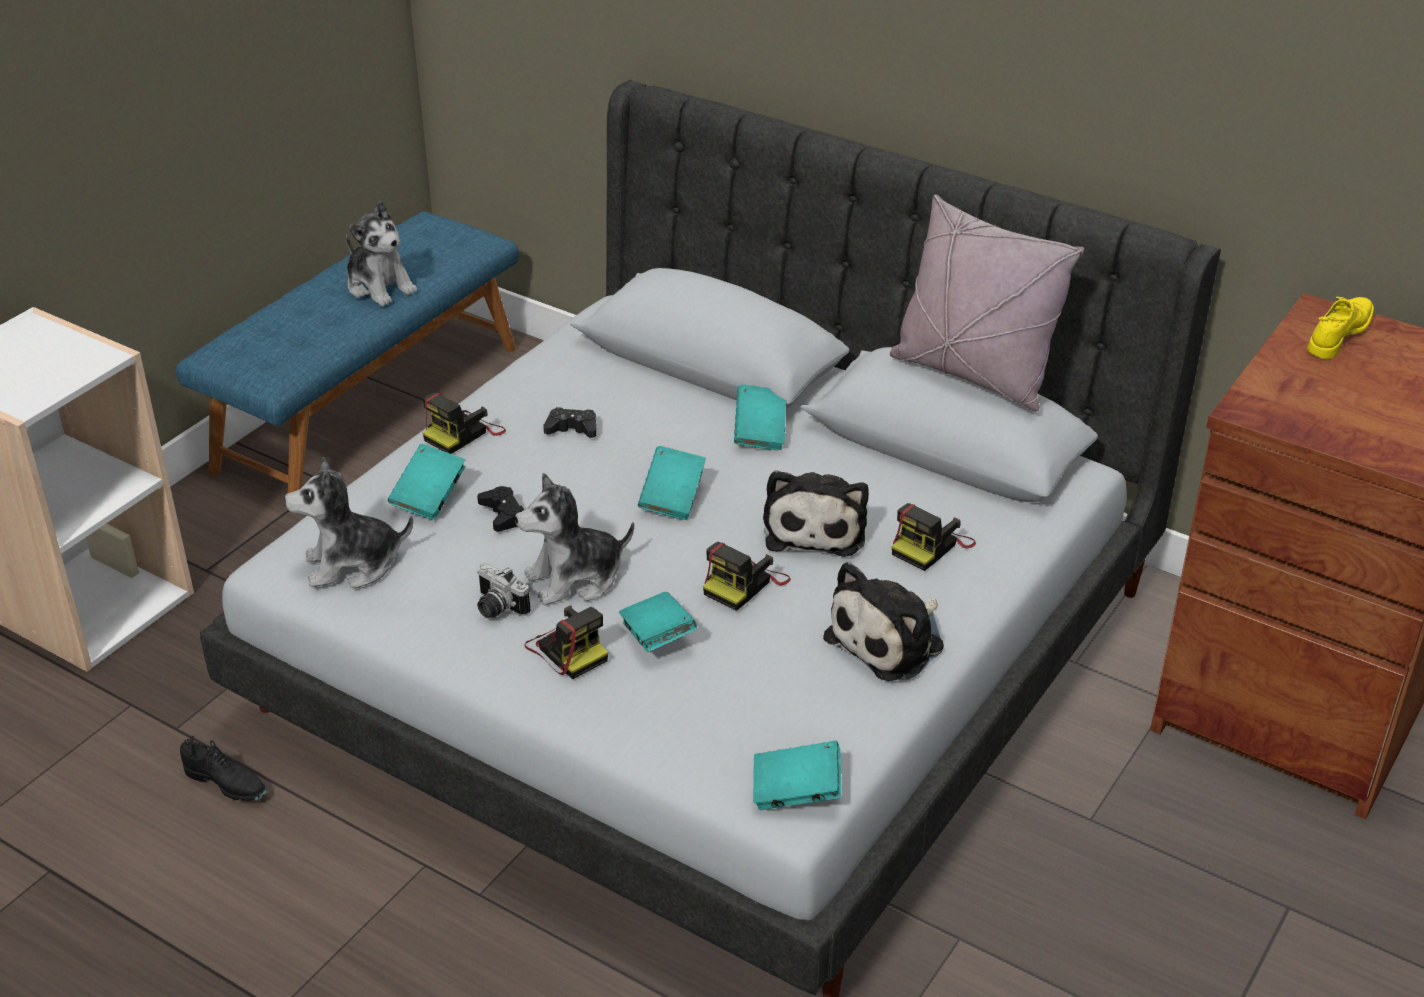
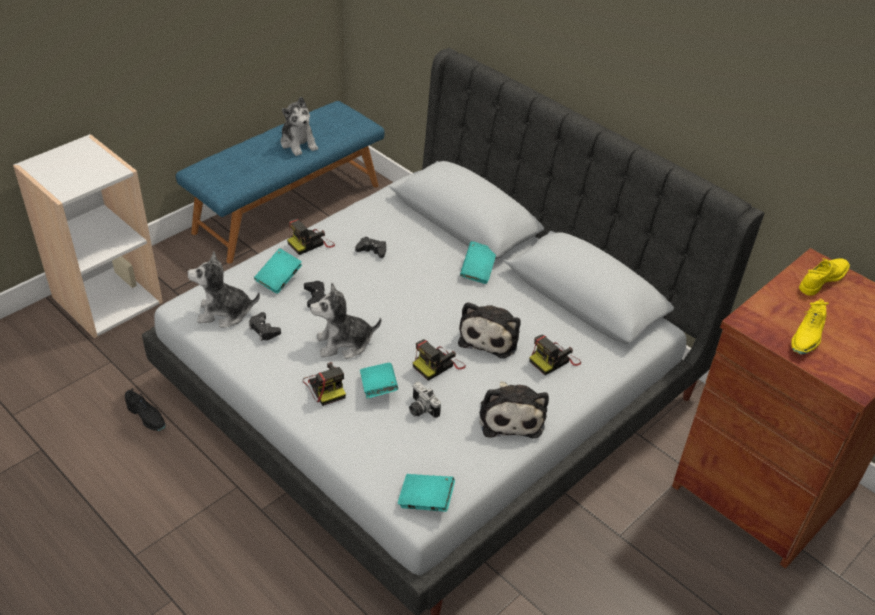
camera: 10 degrees right, 5 degrees up
camera [477,563,531,618] -> camera moved to [409,382,441,418]
turquoise book [638,446,706,520] -> none
plush toy [823,562,944,681] -> plush toy turned 60 degrees counterclockwise [479,381,549,439]
purple pillow [890,194,1084,411] -> none
none -> black game controller [249,312,281,341]
none -> yellow shoe [791,299,829,355]

